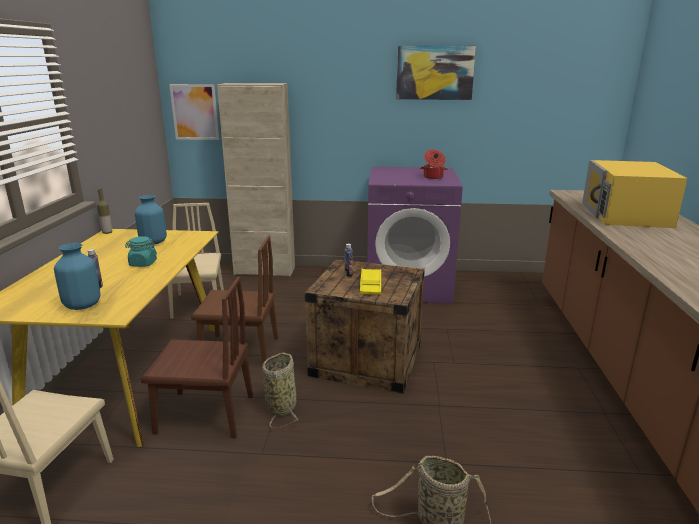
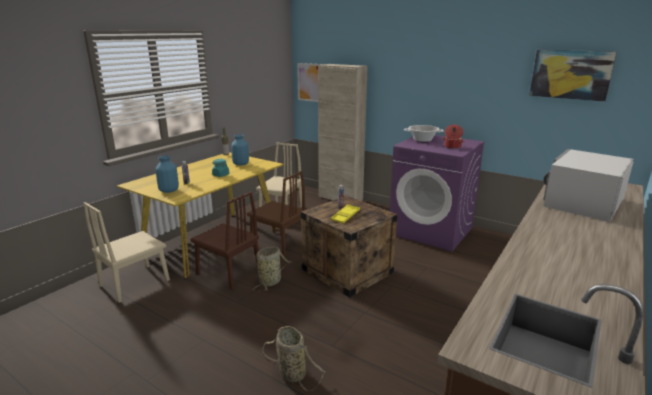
camera: 30 degrees right, 0 degrees up
picture [396,46,476,100] -> picture moved to [529,50,617,102]
yellow microwave [582,160,688,228] -> white microwave [543,149,633,222]
none -> cooking pot [404,125,444,142]

